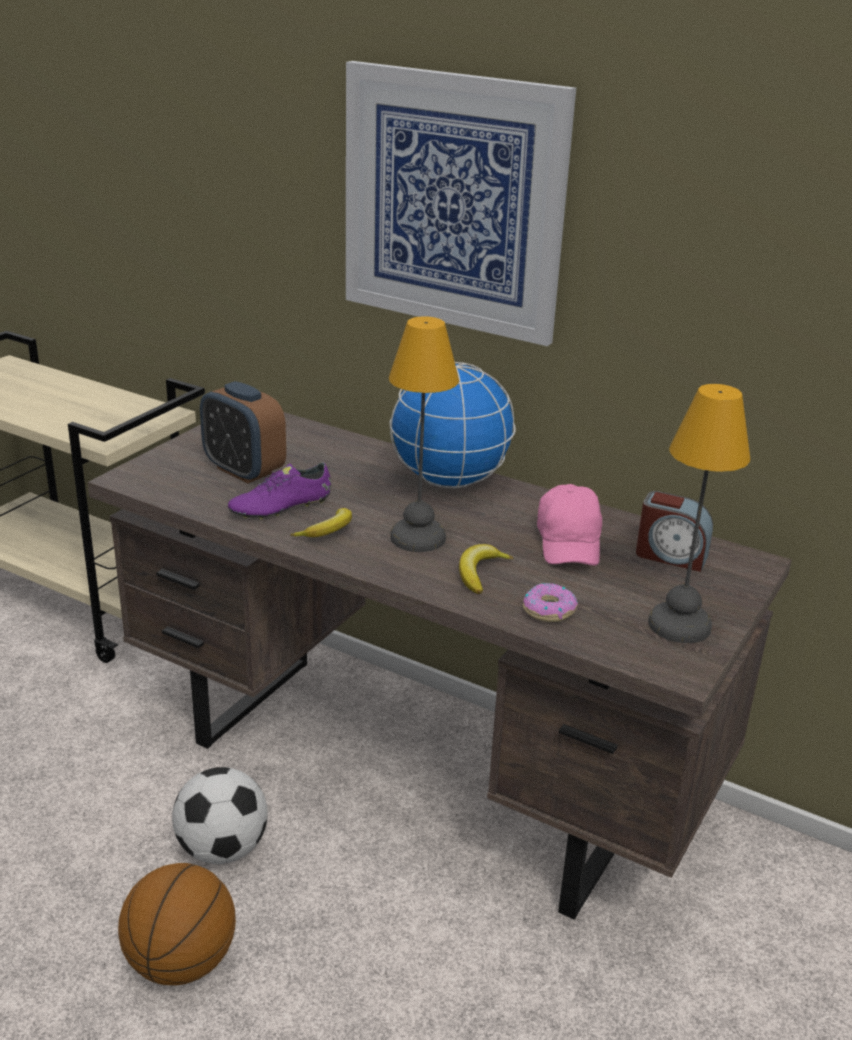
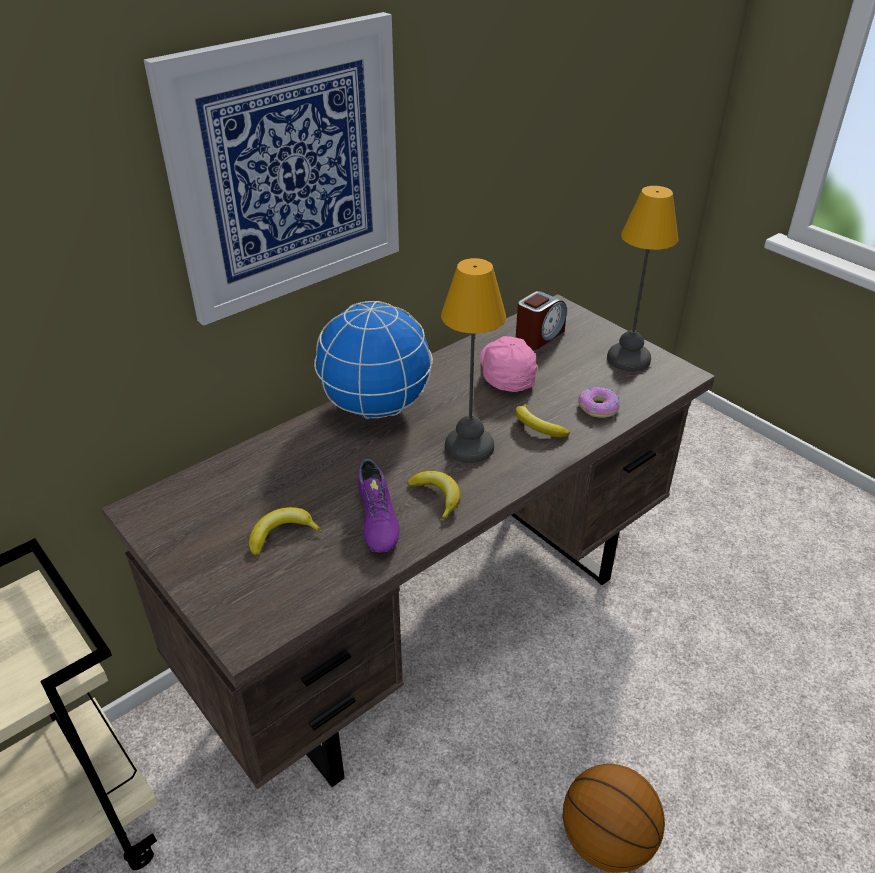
camera: 70 degrees left, 10 degrees up
football [172,767,268,864] -> none
alarm clock [200,381,286,483] -> banana [249,507,322,556]
pink cap [537,484,602,566] -> pink cap turned 120 degrees counterclockwise [480,336,537,392]

